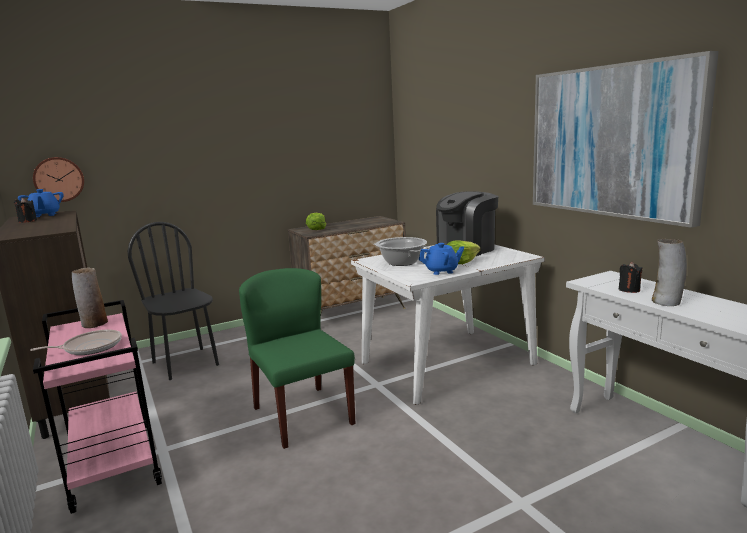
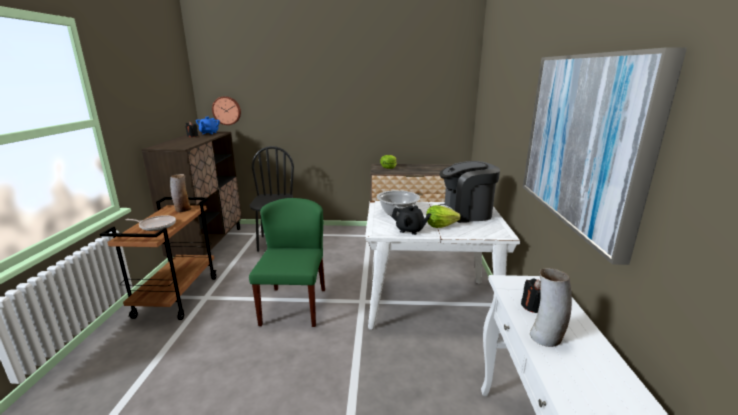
camera: 30 degrees right, 5 degrees up
pink cart [33,300,162,514] -> brown cart [100,197,216,320]
blue teapot [419,243,464,275] -> black teapot [391,205,431,235]

